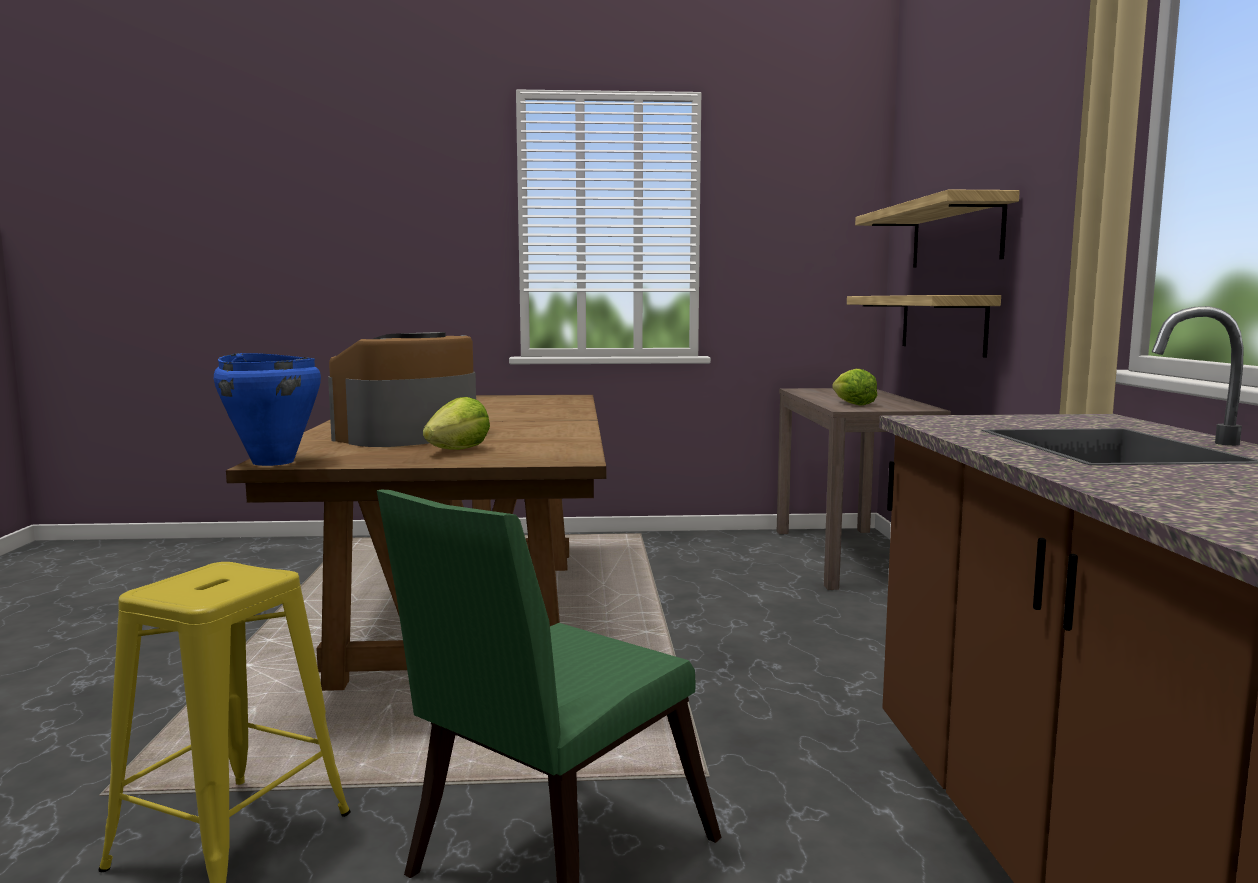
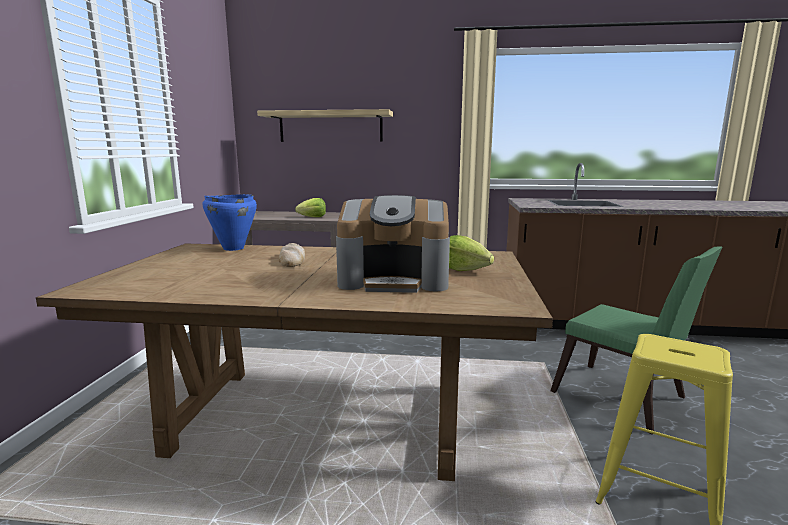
camera: 80 degrees left, 5 degrees up
blue cooking pot [214,353,321,466] -> blue cooking pot moved to [202,194,257,251]
coffee machine [328,332,476,447] -> coffee machine turned 45 degrees counterclockwise [336,195,450,293]
shelf [847,295,1001,358] -> none
none -> bread [279,243,305,267]

